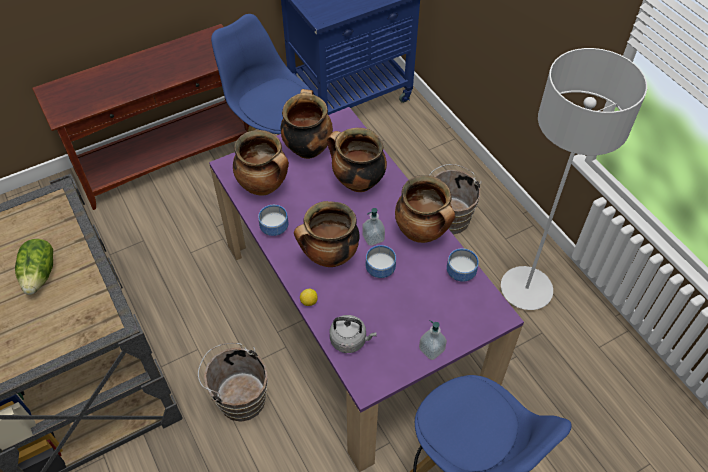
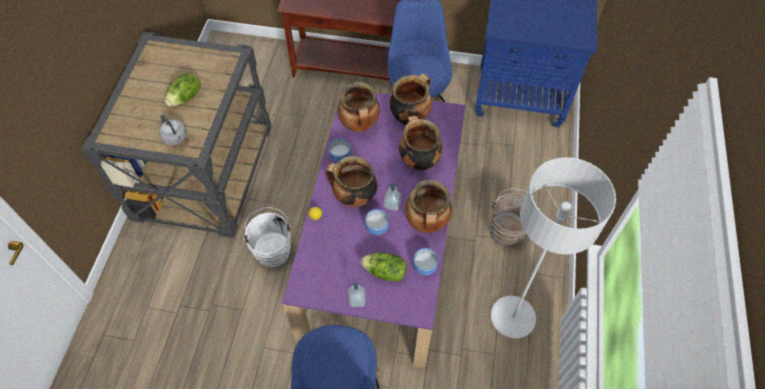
camera: 40 degrees right, 5 degrees up
brown bucket [198,343,268,422] -> white bucket [242,207,292,267]
grey kettle [330,315,376,353] -> grey kettle moved to [159,115,187,146]
none -> lettuce [361,252,407,282]

